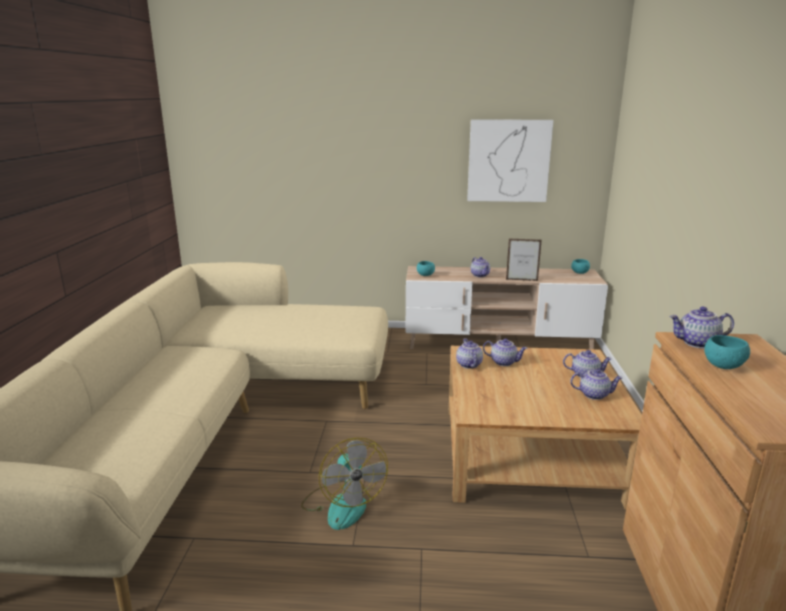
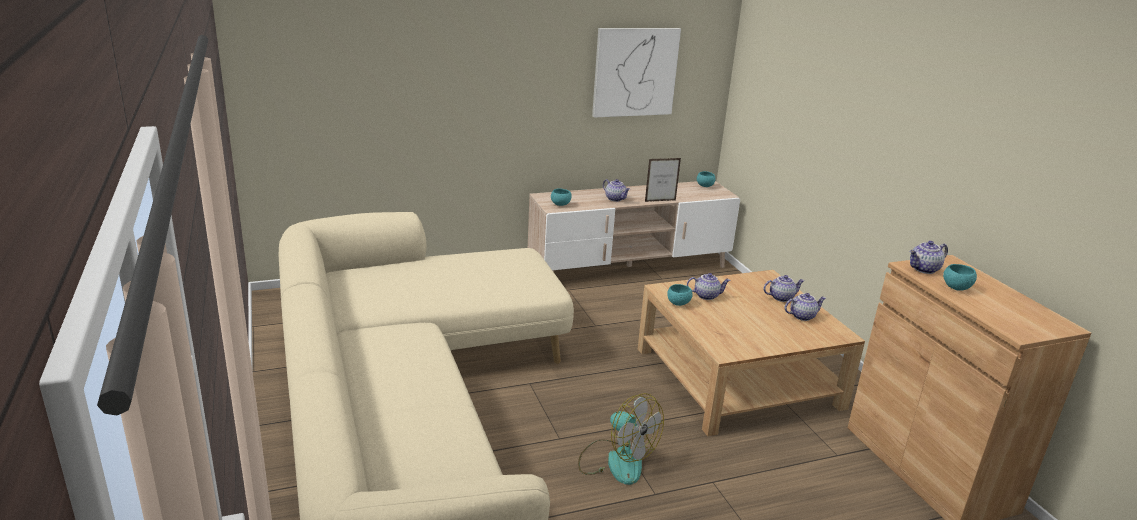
camera: 25 degrees left, 5 degrees up
teapot [456,339,483,369] -> turquoise bowl [667,284,693,306]

